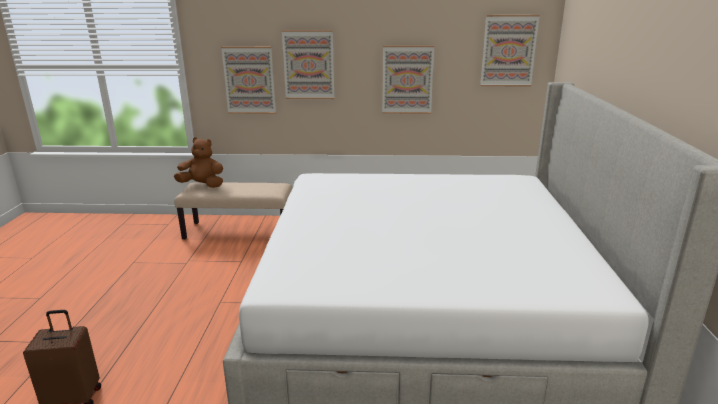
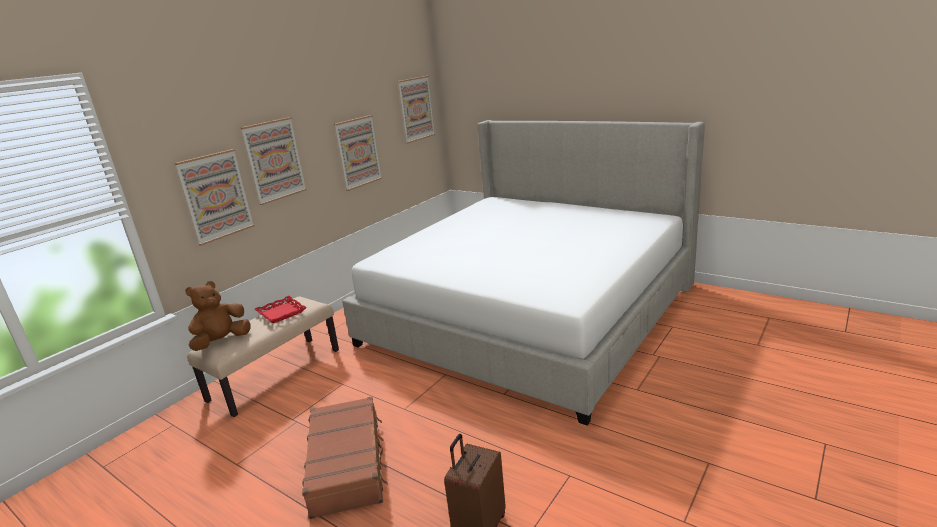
camera: 55 degrees left, 0 degrees up
none -> red tray [255,296,307,323]
none -> brown suitcase [302,396,388,519]

